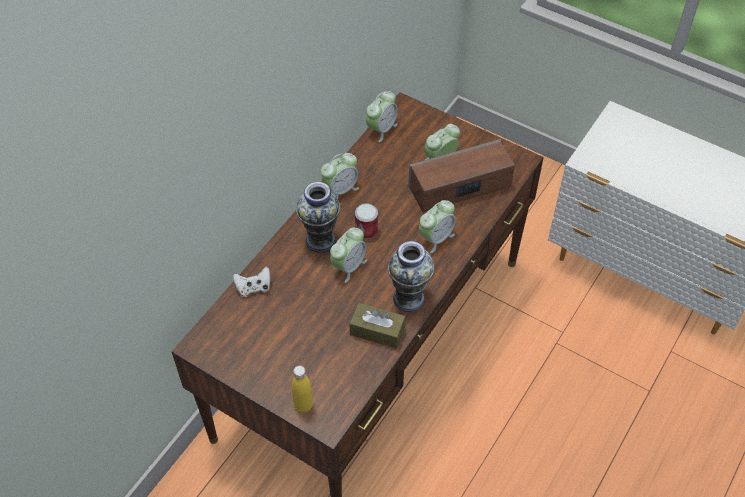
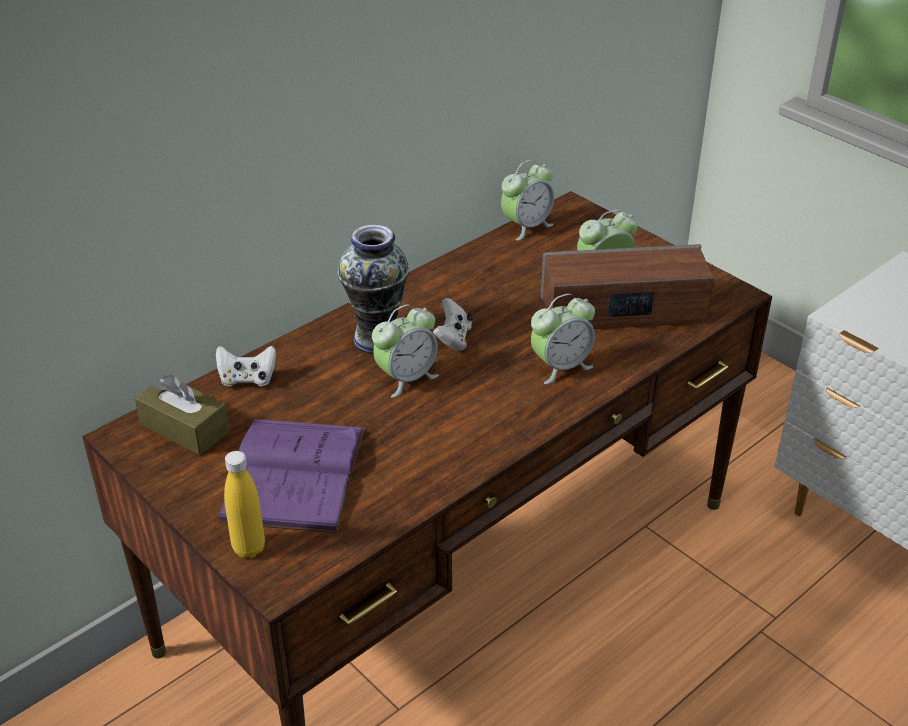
camera: 15 degrees right, 15 degrees down
alarm clock [321,153,359,198] -> none
brown tissue box [349,303,406,349] -> brown tissue box moved to [135,375,230,455]
can [355,203,378,239] -> white game controller [433,298,473,351]
vase [388,241,434,312] -> none
none -> purple book [217,419,365,533]

